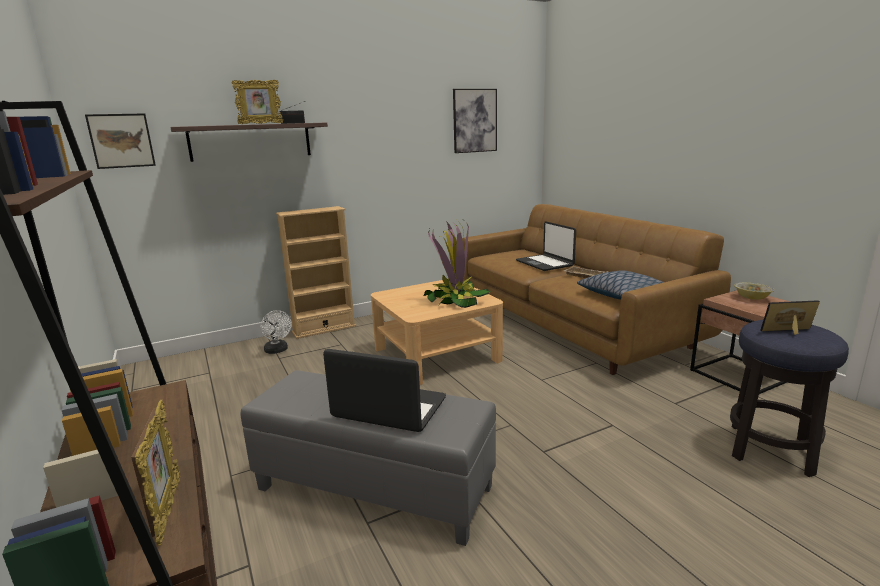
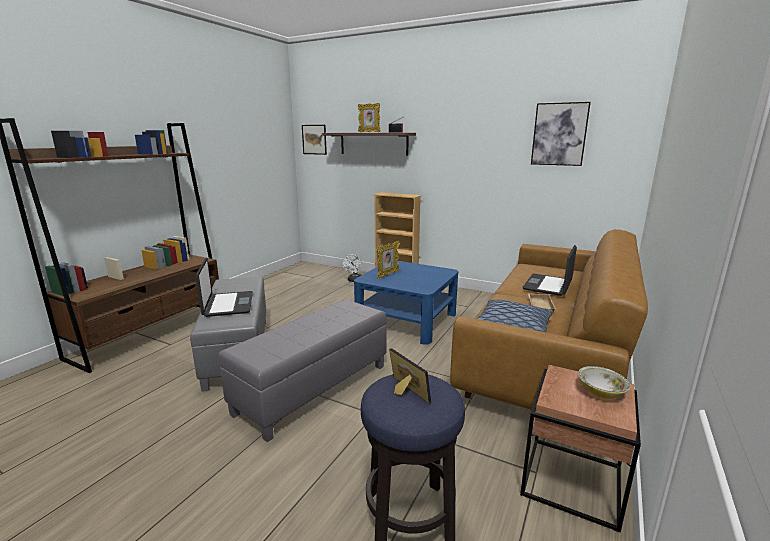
camera: 55 degrees right, 0 degrees up
picture frame [131,400,180,546] -> picture frame moved to [377,241,400,279]
beige coffee table [371,280,503,385] -> blue coffee table [354,261,458,345]
potted plant [424,221,491,308] -> none
none -> grey ottoman [218,299,387,442]

